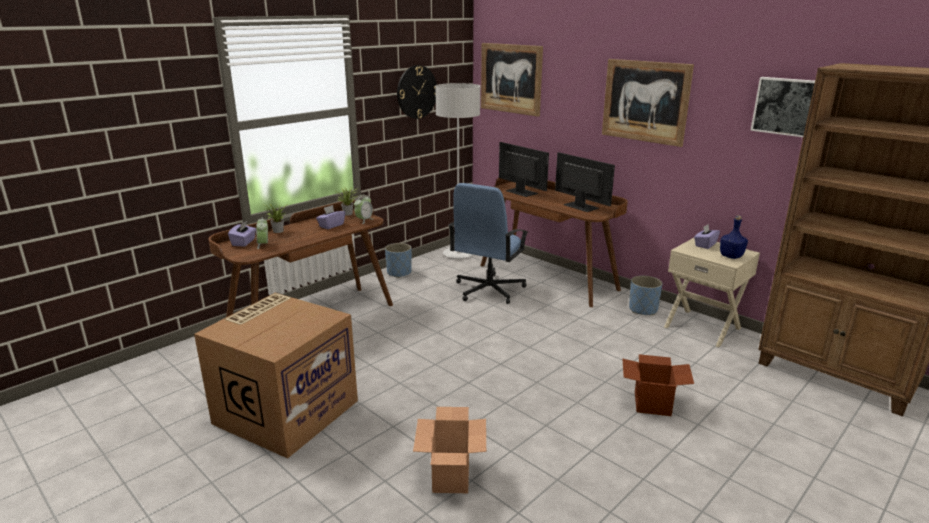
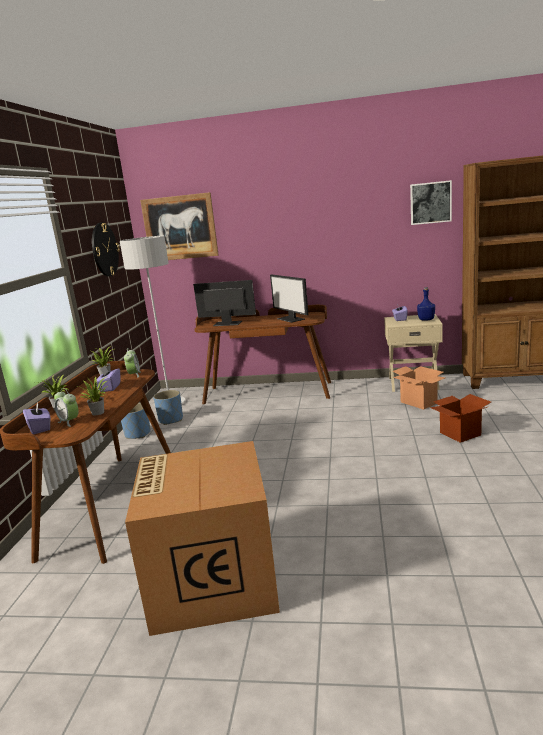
camera: 35 degrees left, 5 degrees down
cardboard box [413,407,486,493] -> cardboard box moved to [393,366,445,410]
blue office chair [449,183,529,304] -> none
monitor [555,152,615,212] -> monitor turned 135 degrees counterclockwise [270,274,308,323]
picture [602,59,694,147] -> none
blue planter [629,276,662,315] -> blue planter moved to [153,390,183,425]
none -> potted plant [78,376,108,415]

